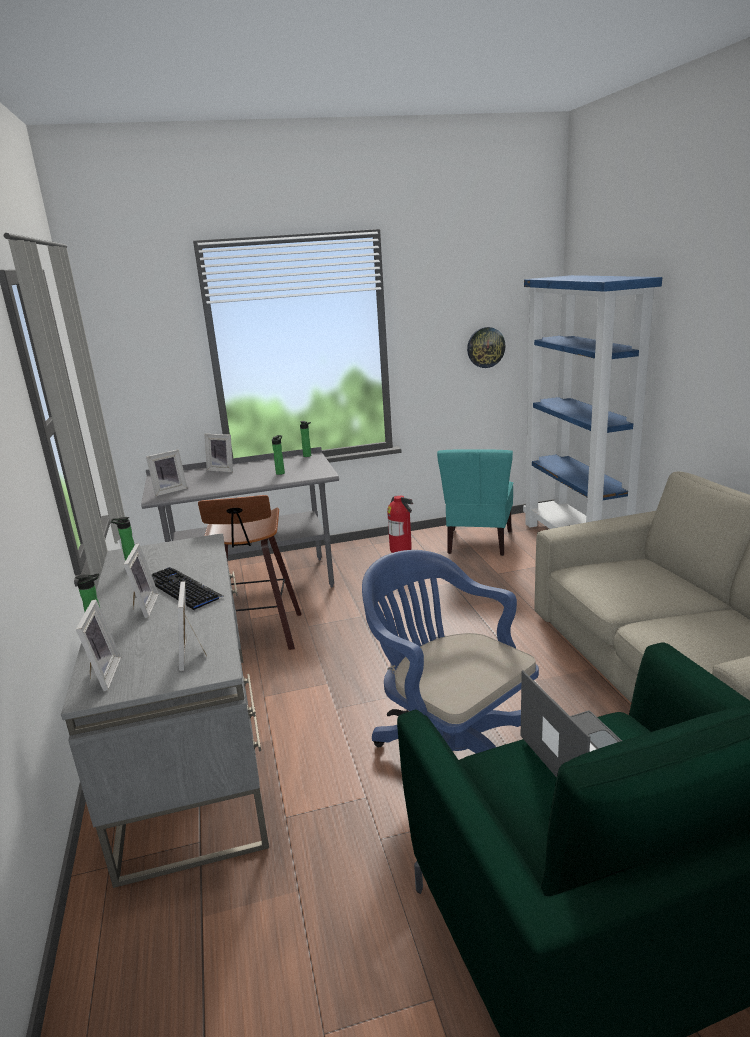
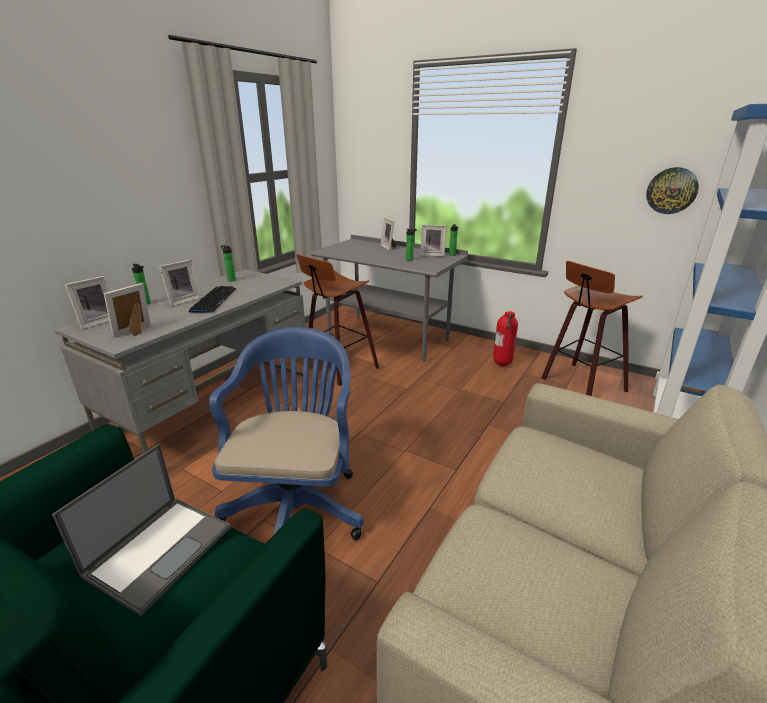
camera: 45 degrees right, 5 degrees up
picture frame [146,449,187,496] -> picture frame moved to [420,225,447,257]
turquoise chair [437,449,513,556] -> stool [541,261,643,396]

